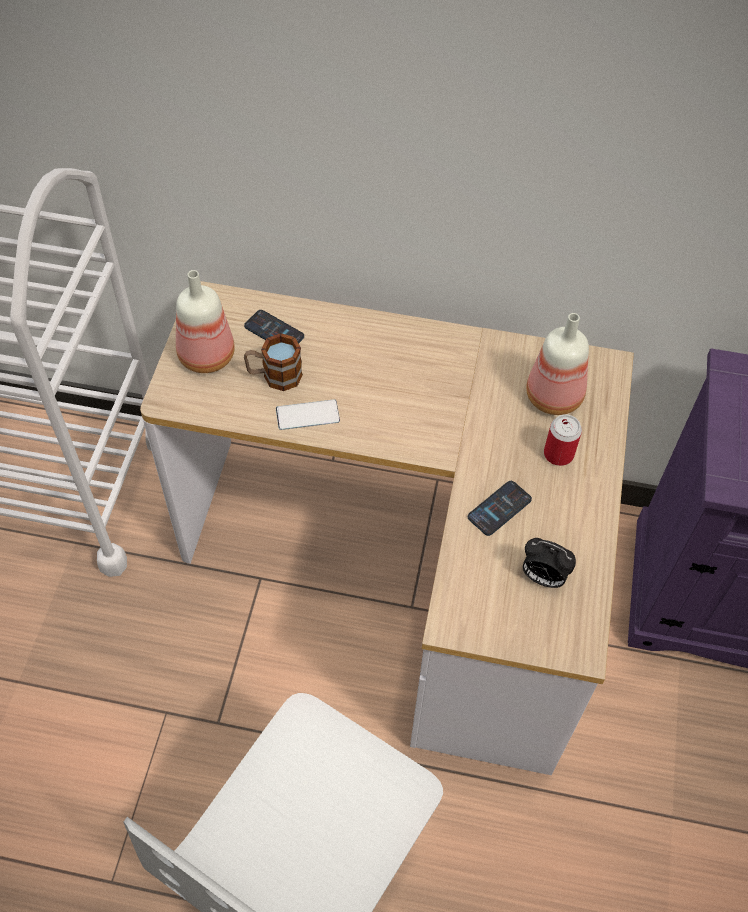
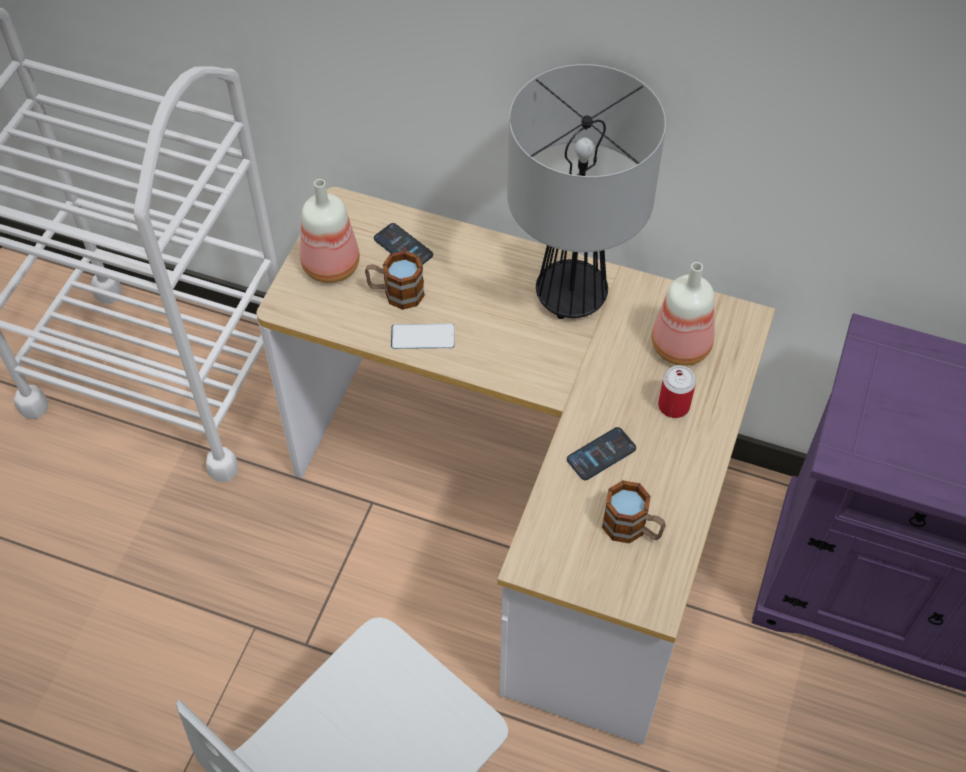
camera: 10 degrees right, 0 degrees up
alarm clock [523,538,576,588] -> mug [602,480,666,543]
none -> table lamp [507,64,666,319]

